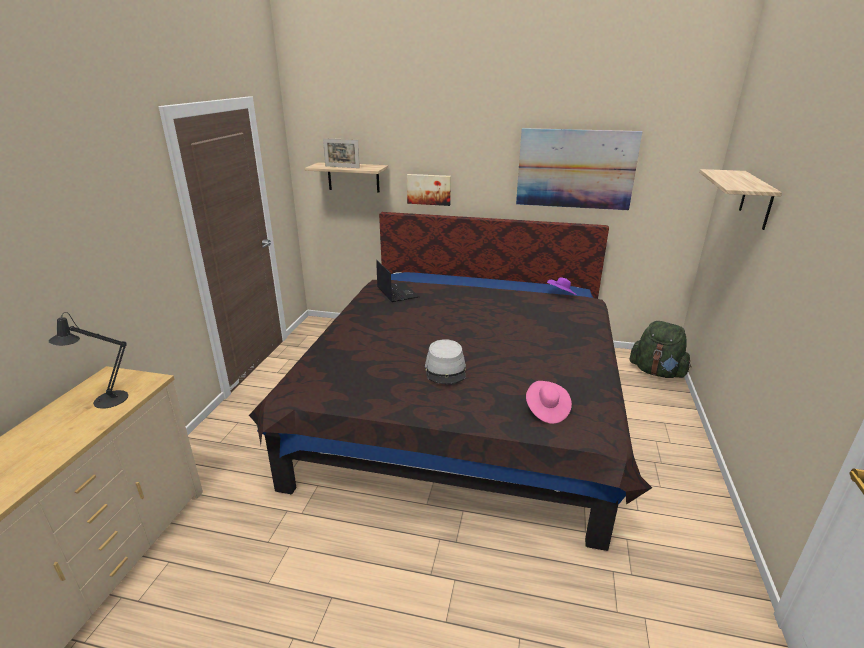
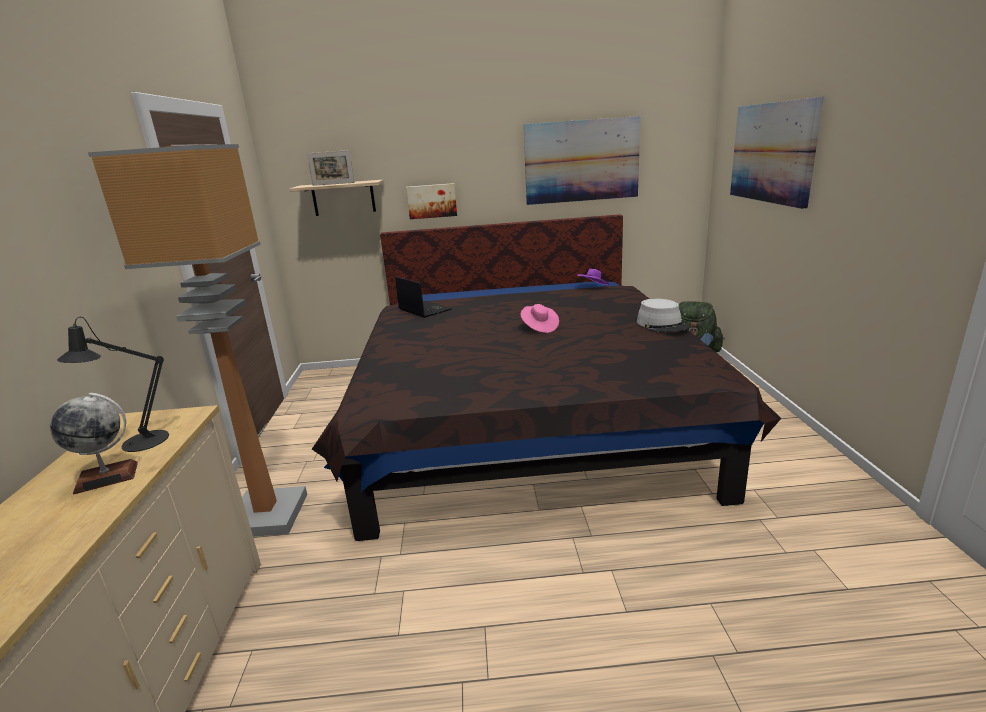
camera: 15 degrees left, 5 degrees down
grey hat [425,339,466,384] -> grey hat moved to [637,299,690,332]
pink hat [526,381,572,424] -> pink hat moved to [520,304,559,333]
shelf [699,169,782,230] -> picture [730,97,824,209]
none -> globe [50,393,138,494]
none -> floor lamp [88,144,307,537]

